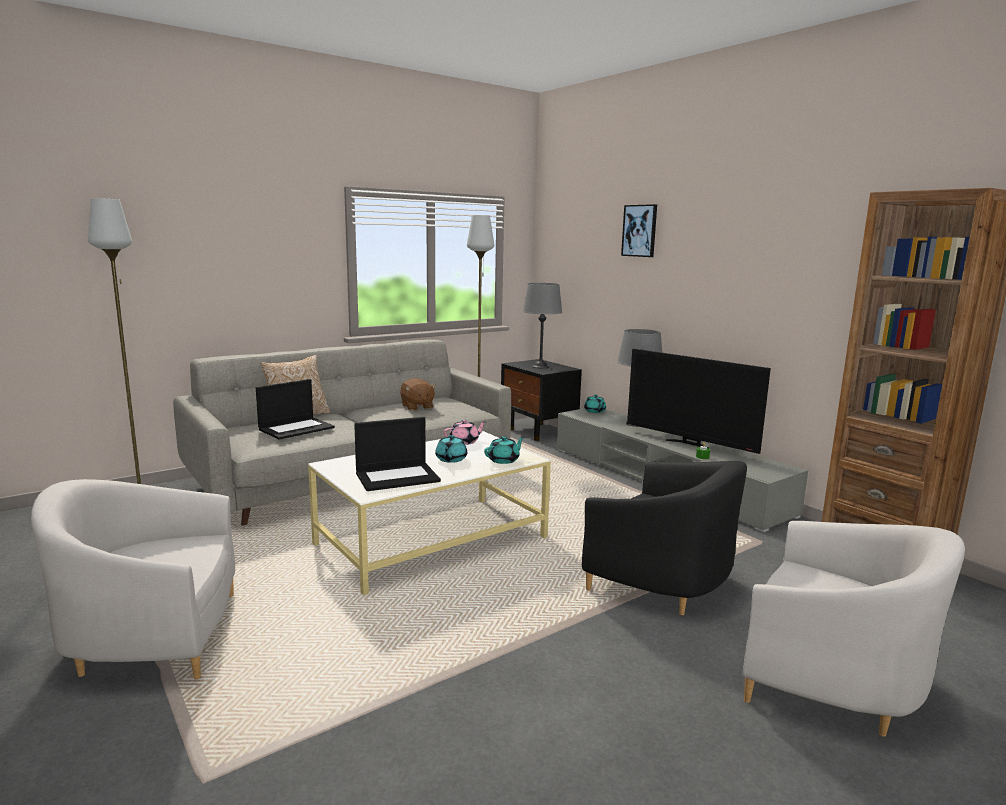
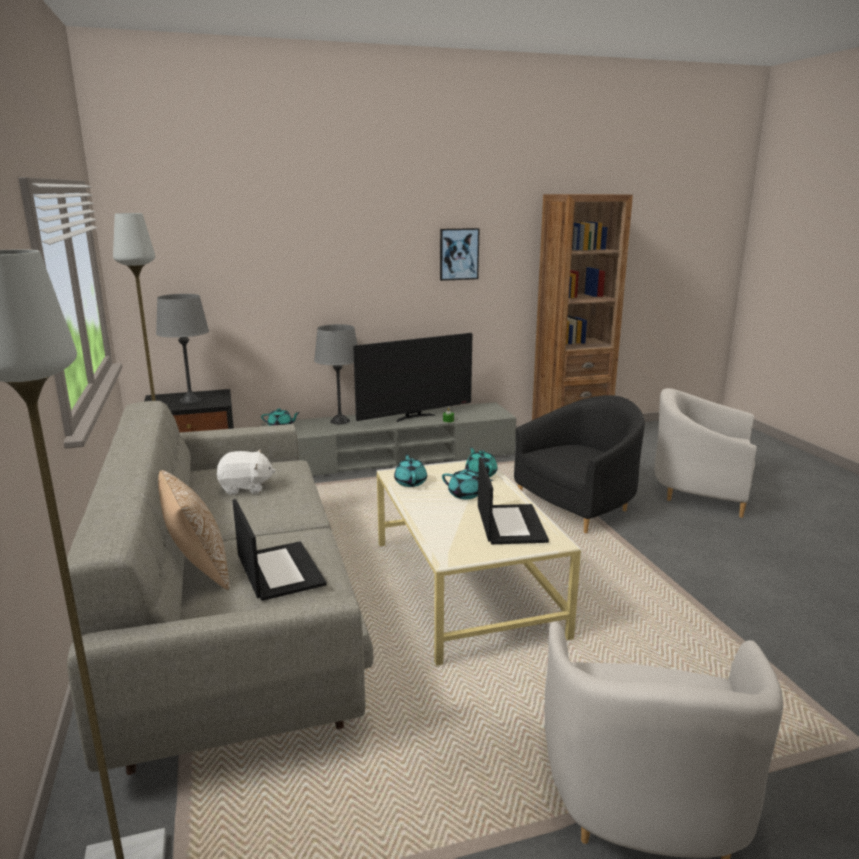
camera: 70 degrees left, 5 degrees up
brown plush toy [400,378,436,411] -> white plush toy [216,450,276,495]
pink teapot [444,419,486,445] -> turquoise teapot [394,454,427,487]
picture [621,204,657,257] -> picture moved to [440,228,480,281]
white armchair [743,521,965,736] -> white armchair turned 120 degrees counterclockwise [654,388,757,518]

